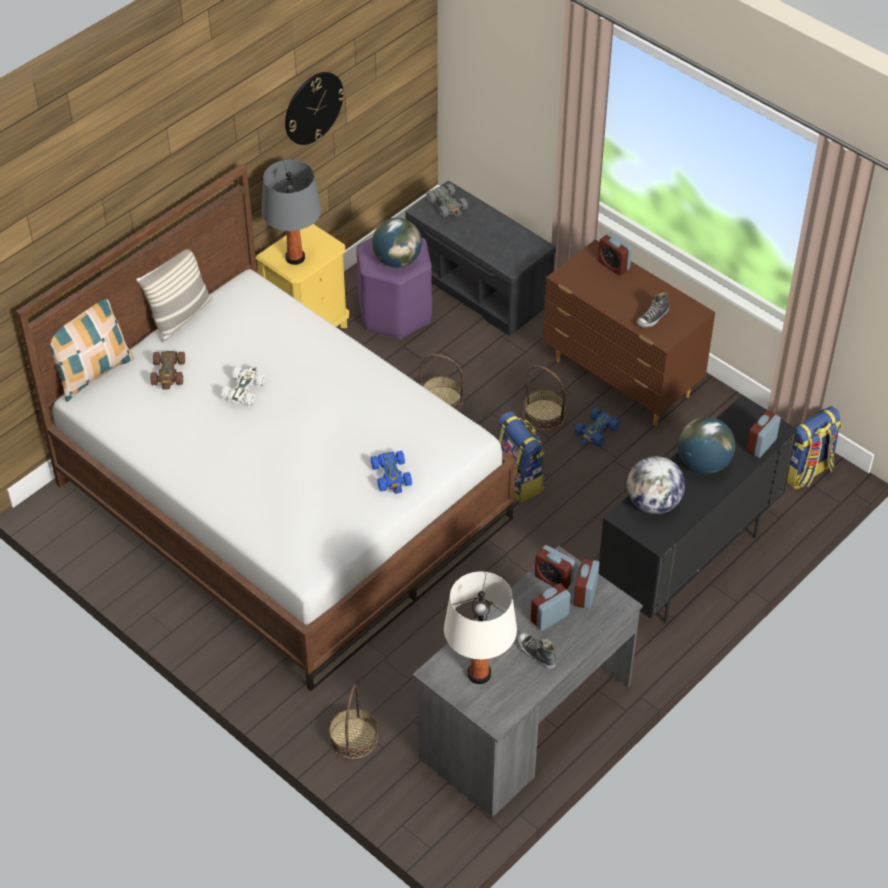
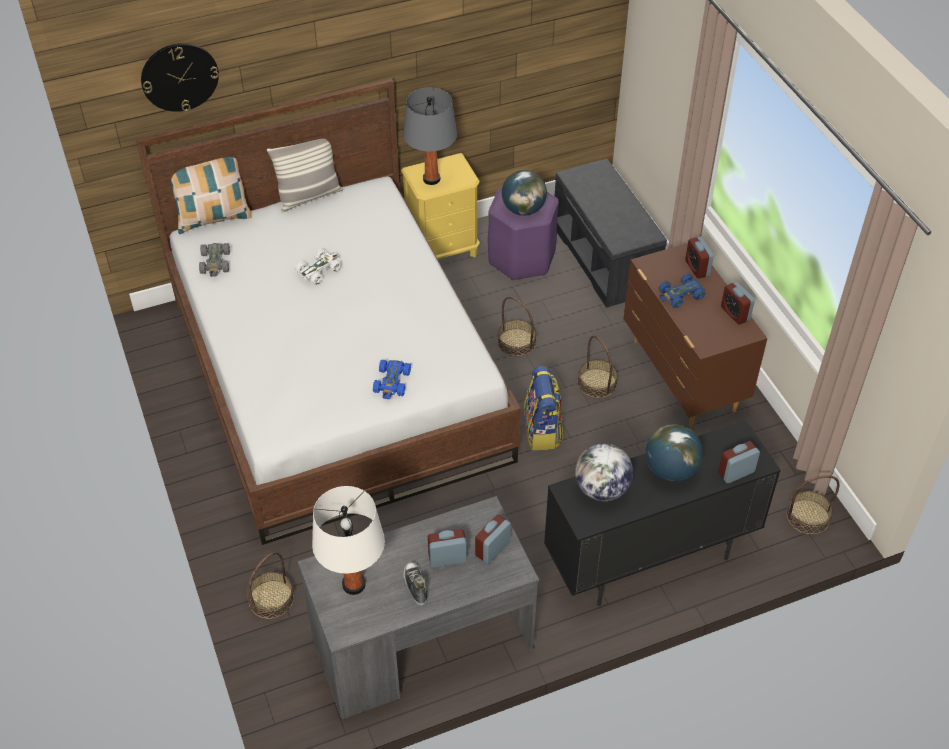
camera: 25 degrees right, 0 degrees up
brown toy car [150,351,185,390] -> none
wall clock [285,72,345,145] -> wall clock moved to [141,43,219,112]
grey toy car [426,183,468,218] -> grey toy car moved to [199,243,230,277]
alarm clock [535,545,575,589] -> alarm clock moved to [721,281,755,325]
blue toy car [574,408,620,446] -> blue toy car moved to [659,274,705,308]
shoe [637,292,669,328] -> none
backpack [787,406,841,489] -> basket [786,475,839,535]

